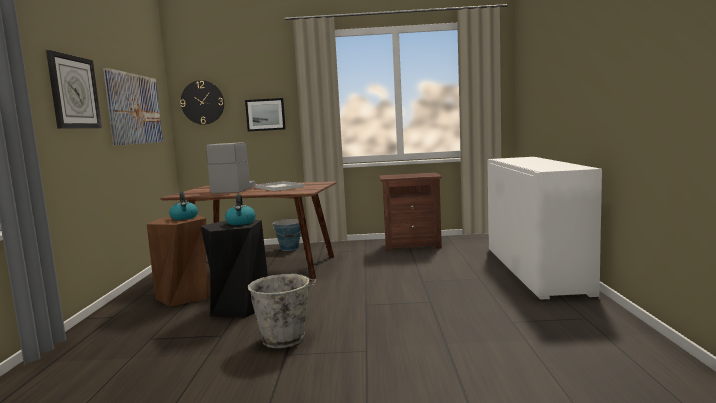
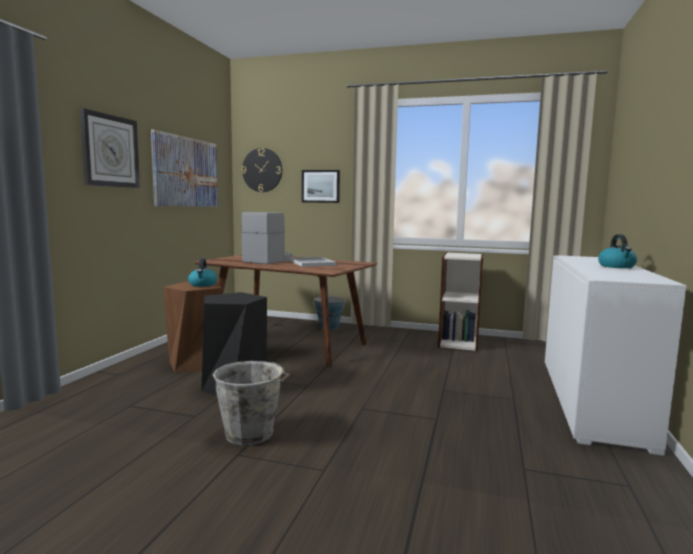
camera: 15 degrees right, 0 degrees up
kettle [225,194,256,225] -> kettle moved to [598,234,637,268]
brown nightstand [379,172,442,251] -> bookcase [438,252,483,351]

